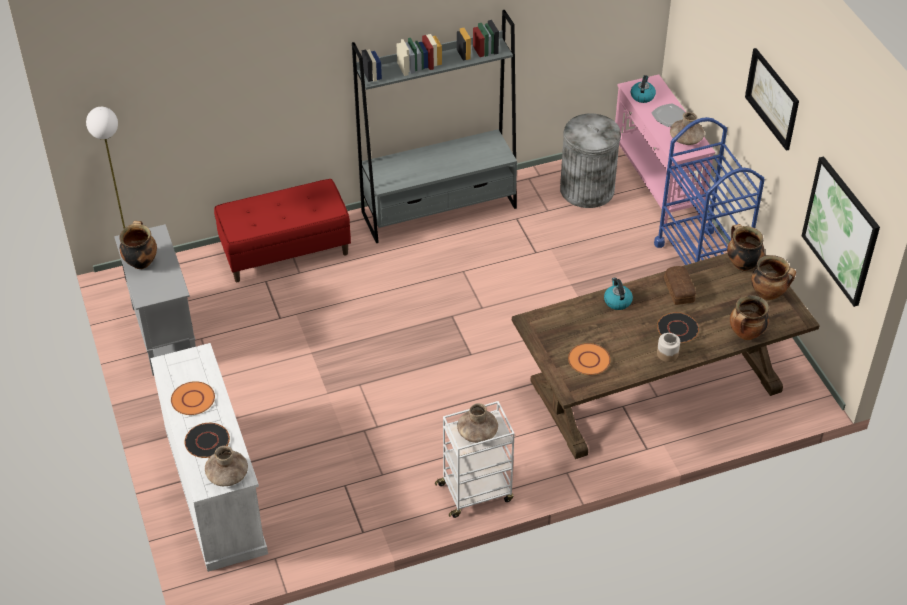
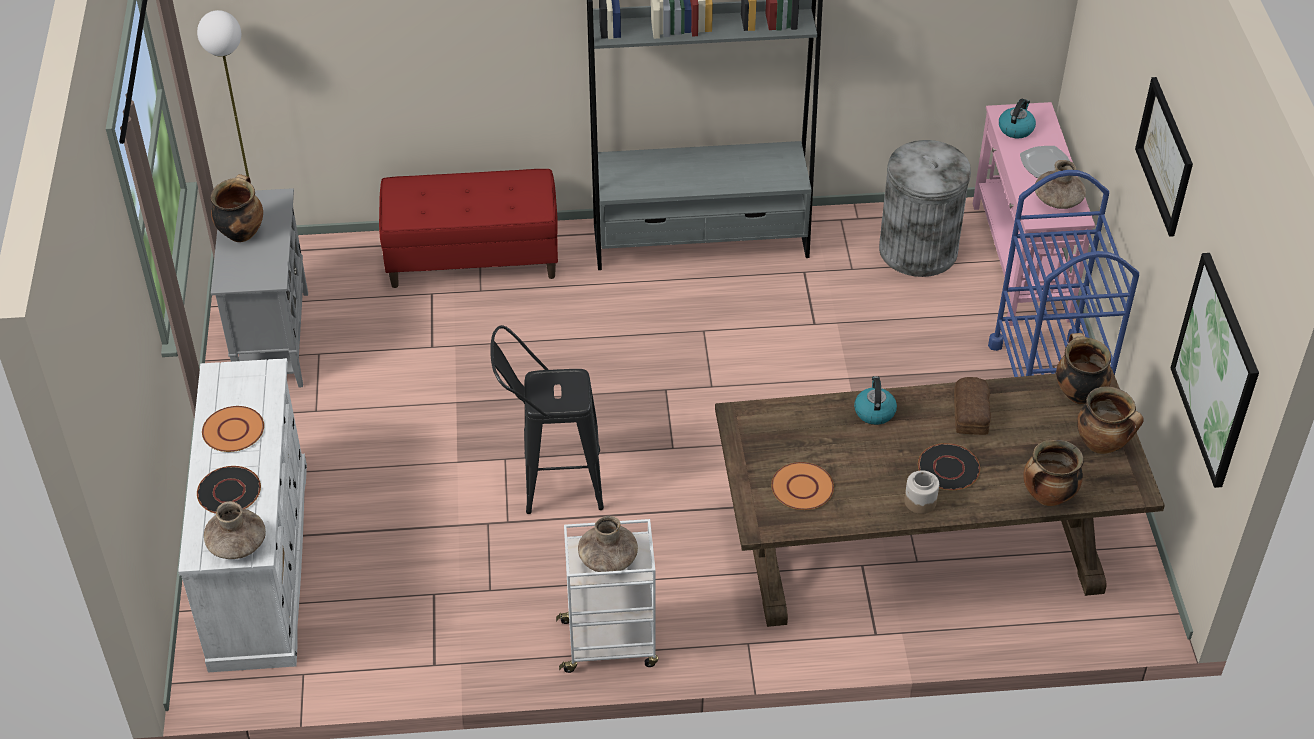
camera: 15 degrees right, 0 degrees up
none -> black stool [490,325,604,514]

